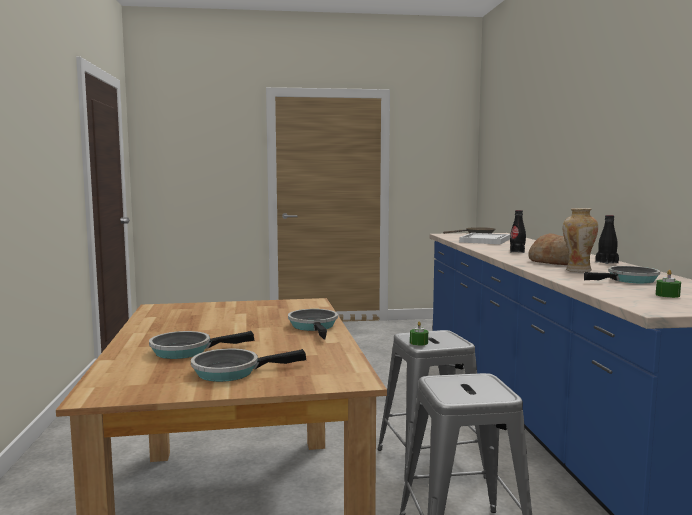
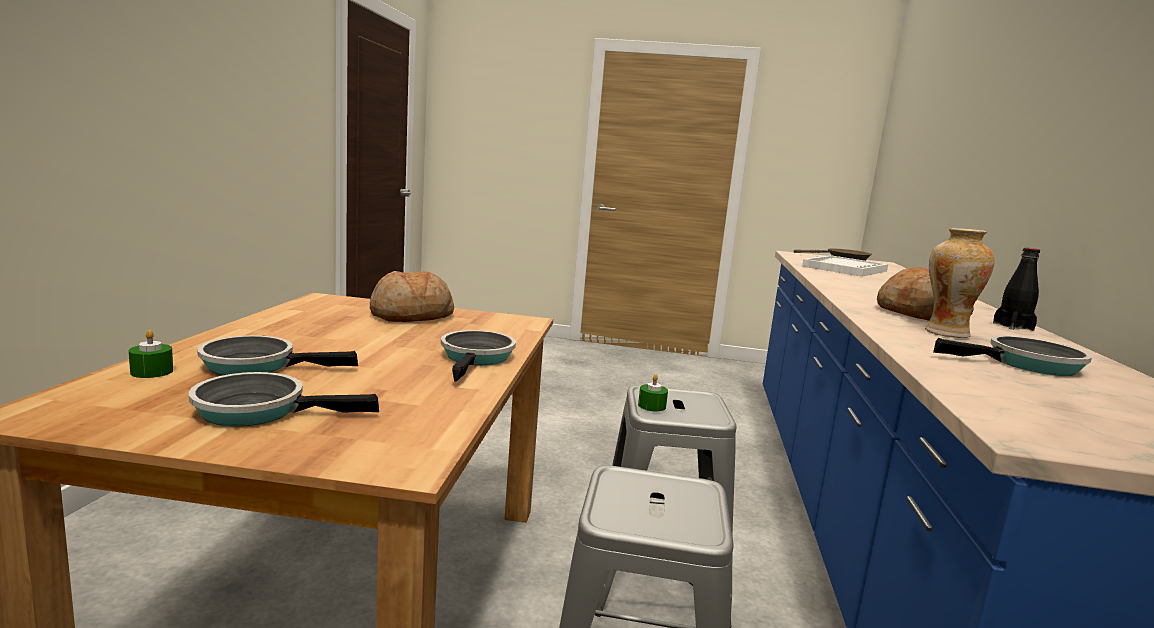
camera: 15 degrees right, 5 degrees up
black bottle [510,210,526,253] -> none
green candle [656,270,681,298] -> green candle moved to [129,330,173,378]
none -> bread [370,271,454,322]

